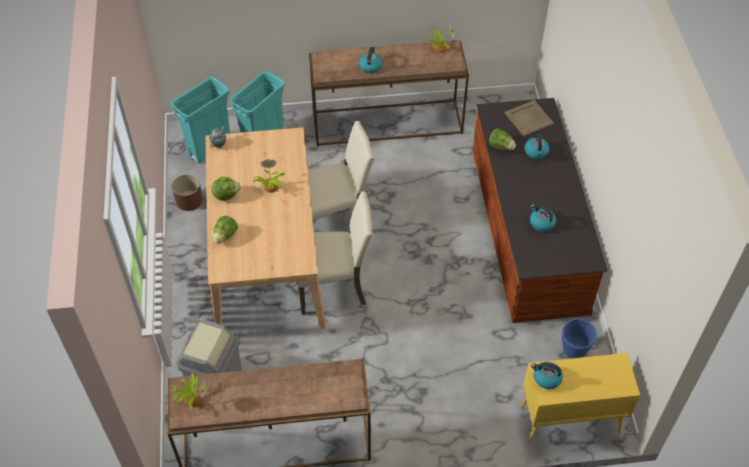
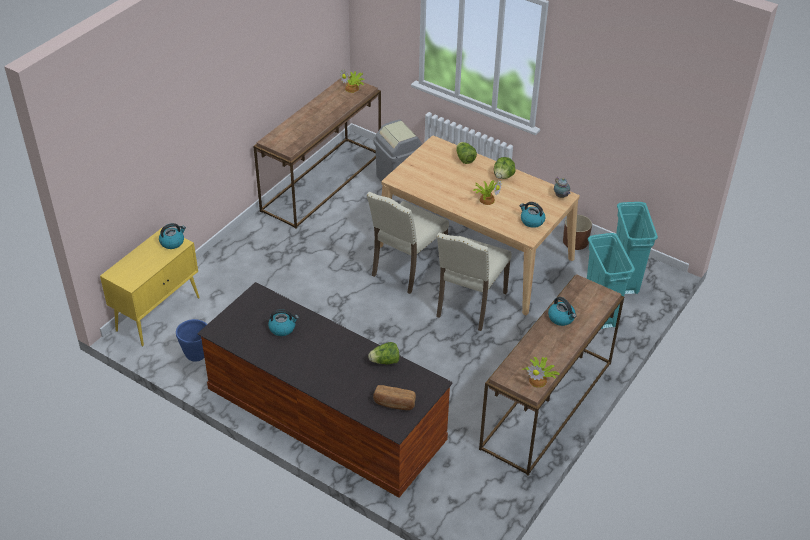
camera: 130 degrees right, 10 degrees down
beige tray [504,100,554,136] -> bread [373,385,416,410]
kettle [525,133,549,159] -> kettle moved to [520,202,546,228]

